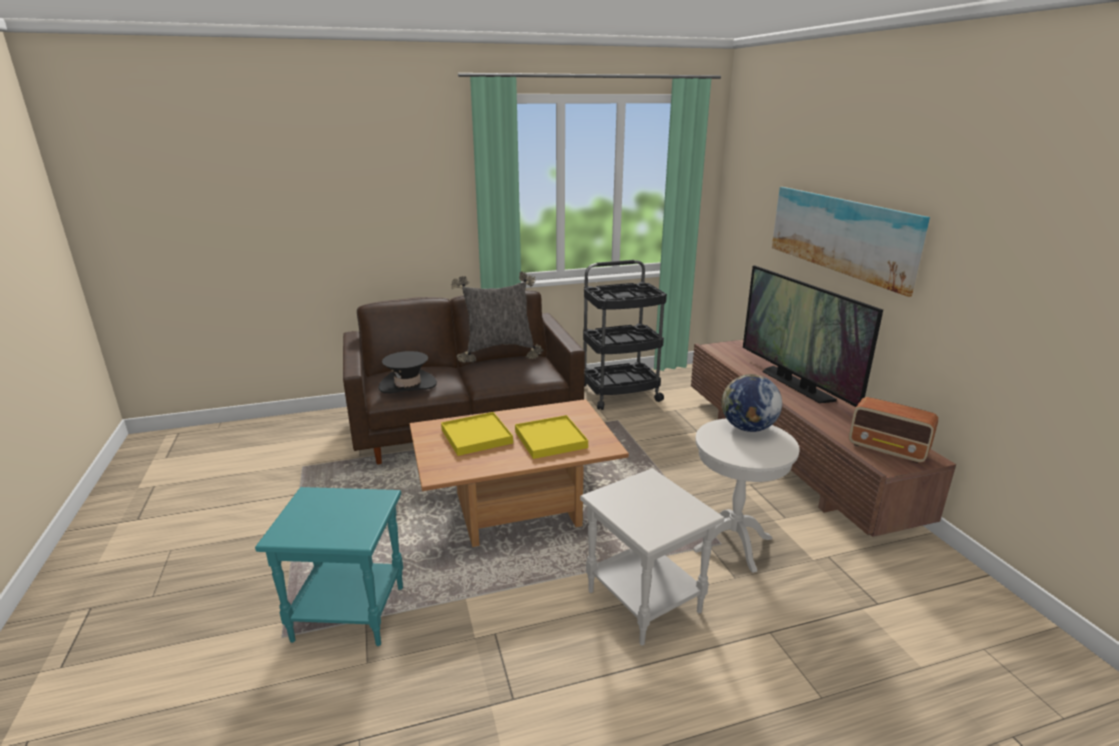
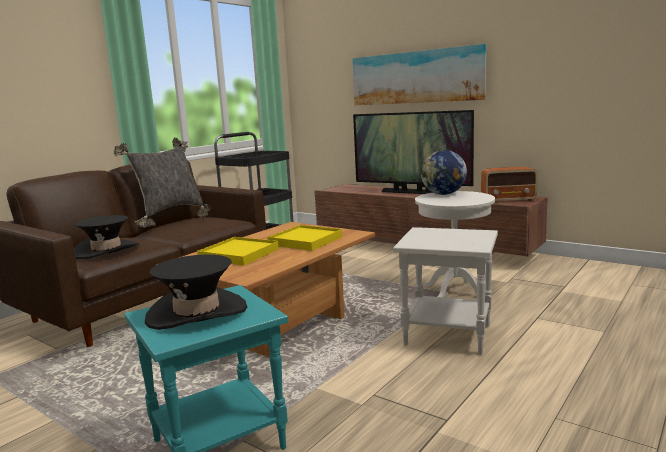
camera: 35 degrees left, 10 degrees down
none -> black hat [145,254,248,330]

